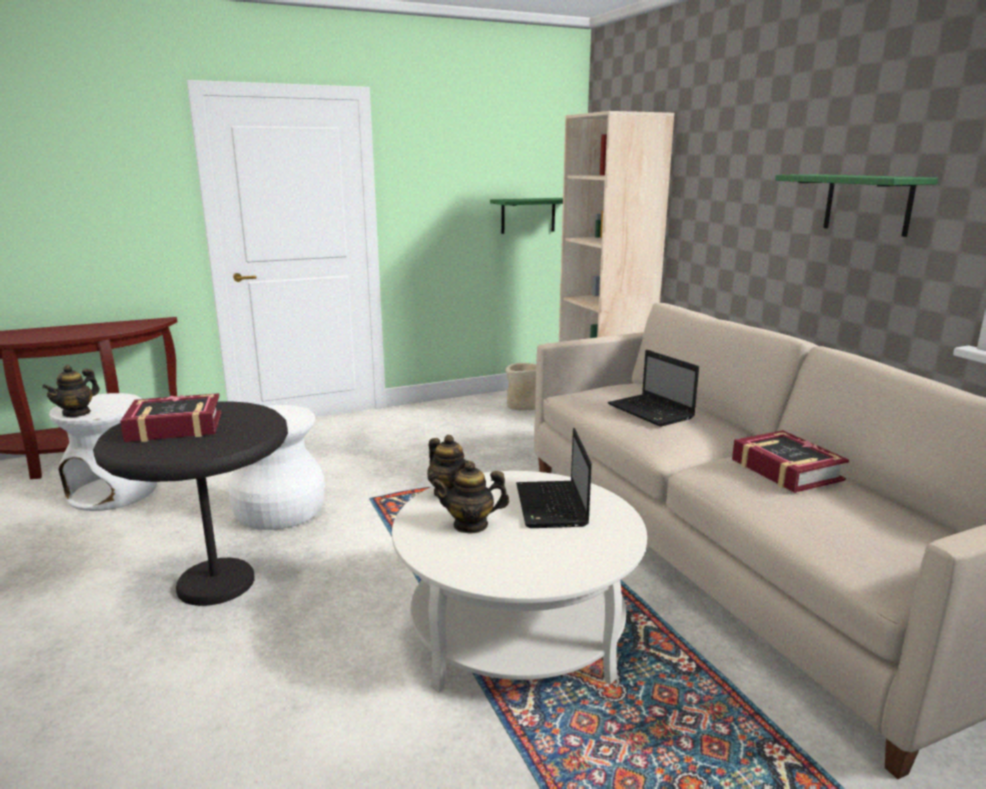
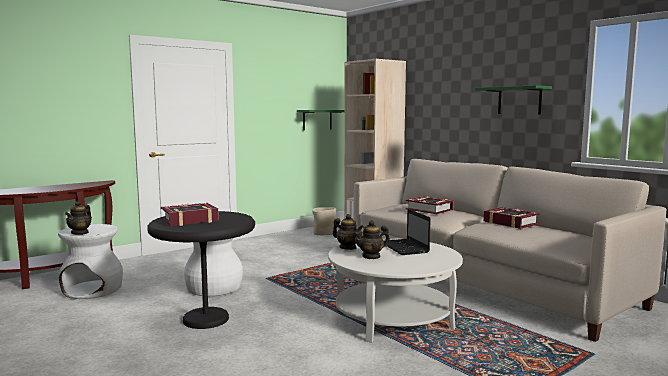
camera: 15 degrees left, 10 degrees down
laptop [608,350,699,427] -> book [406,196,453,214]

